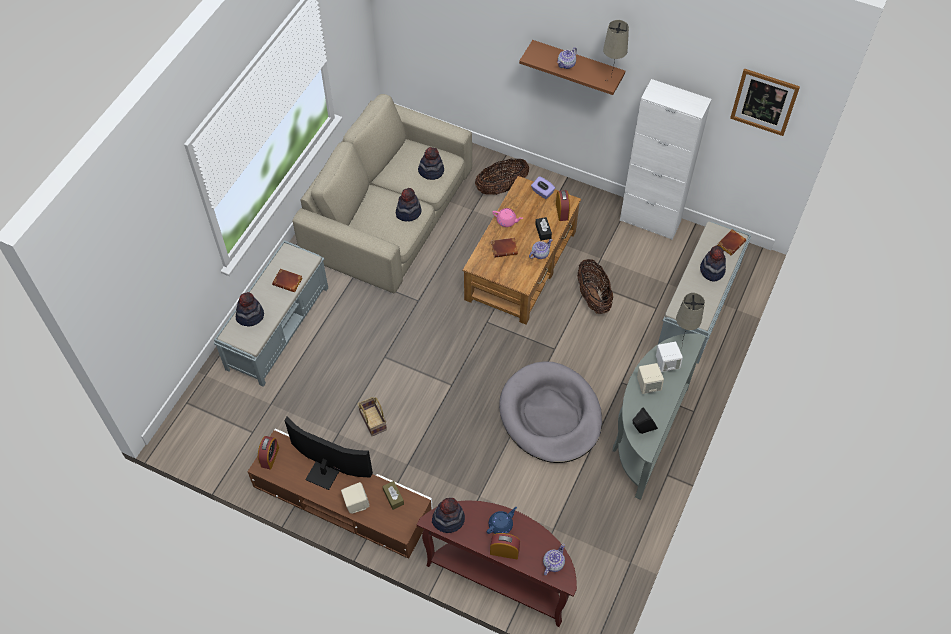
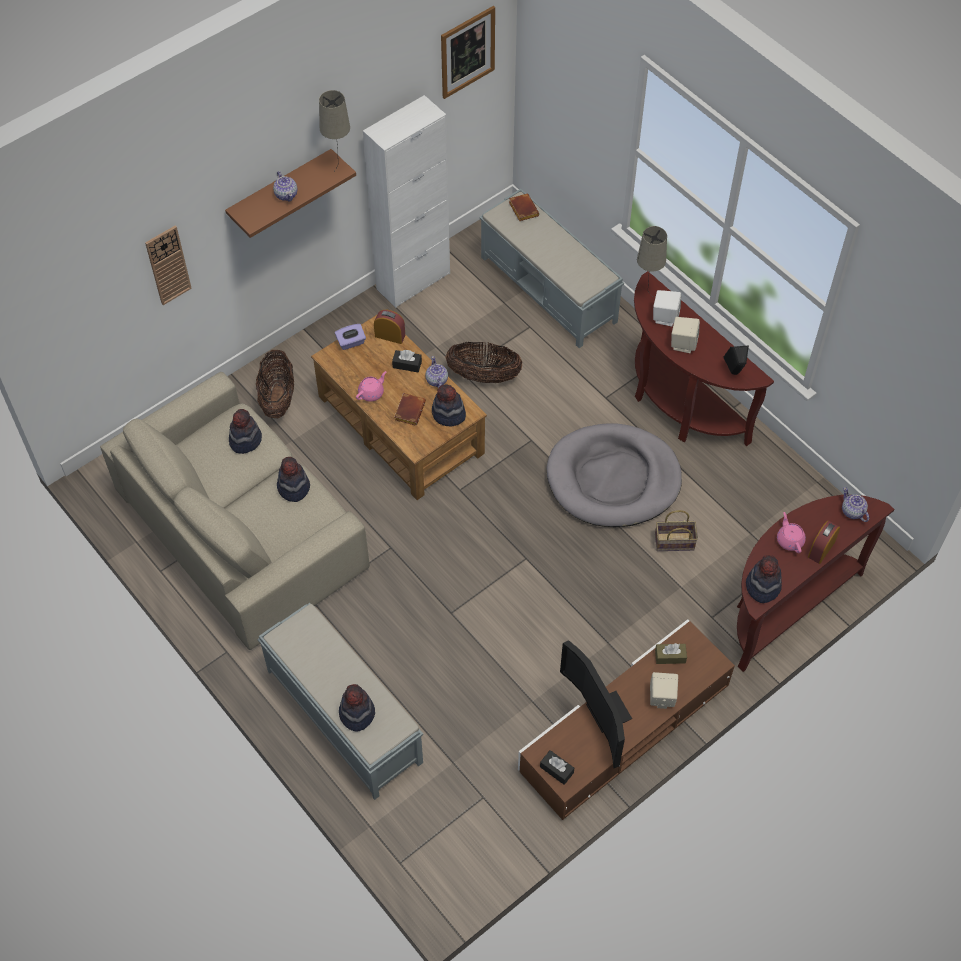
camera: 65 degrees left, 0 degrees up
alarm clock [258,436,279,469] -> black tissue box [540,750,574,785]
brown book [272,269,303,292] -> none
television [284,417,373,490] -> television turned 75 degrees counterclockwise [560,640,632,768]
basket [358,397,387,436] -> basket moved to [655,510,698,551]
blue teapot [487,507,517,534] -> pink teapot [777,512,806,553]
grey console table [613,334,706,500] -> brown console table [634,271,774,446]
hat [700,246,726,282] -> hat moved to [432,384,466,427]
none -> wall clock [145,226,192,305]

